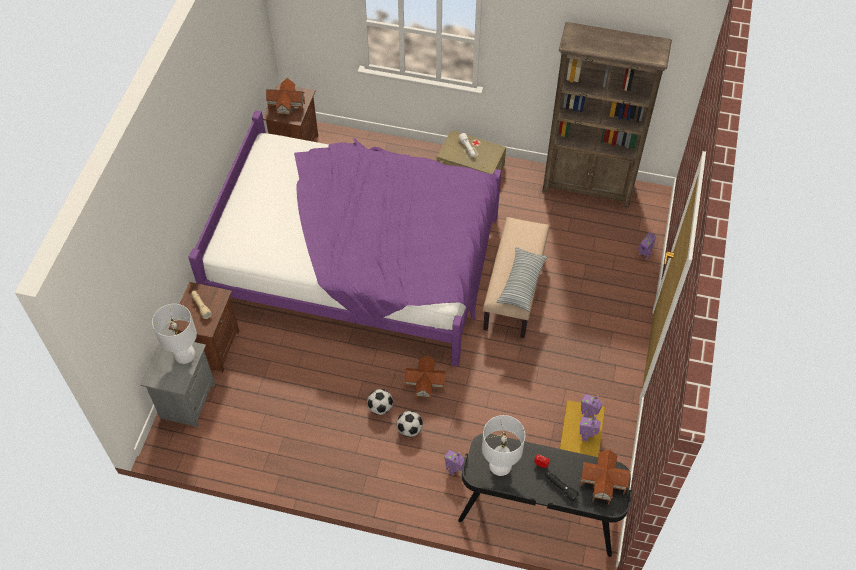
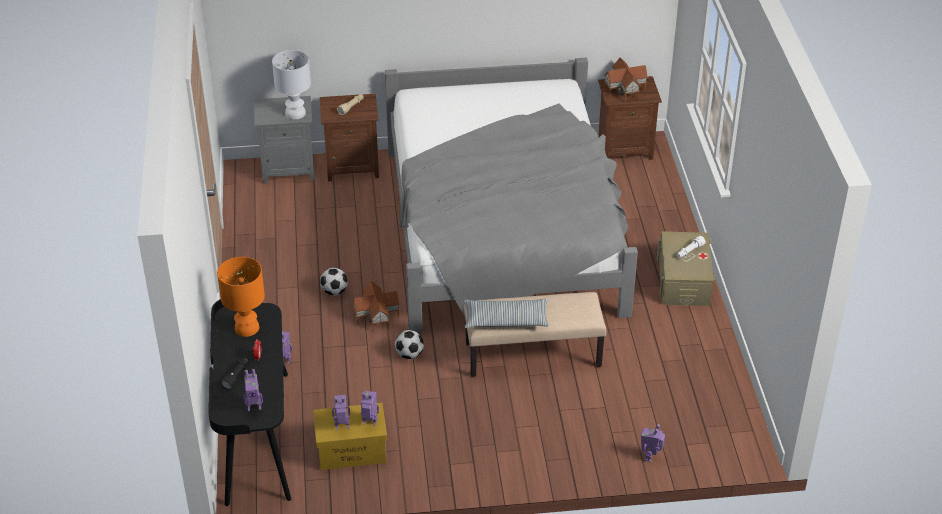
camera: 70 degrees right, 15 degrees down
purple bed [188,110,502,367] -> grey bed [385,58,638,333]
football [397,411,423,437] -> football moved to [395,330,424,359]
white table lamp [482,415,525,476] -> orange table lamp [217,257,265,337]
brown bookcase [542,22,672,207] -> none
toy house [580,449,631,505] -> toy robot [243,369,263,411]

